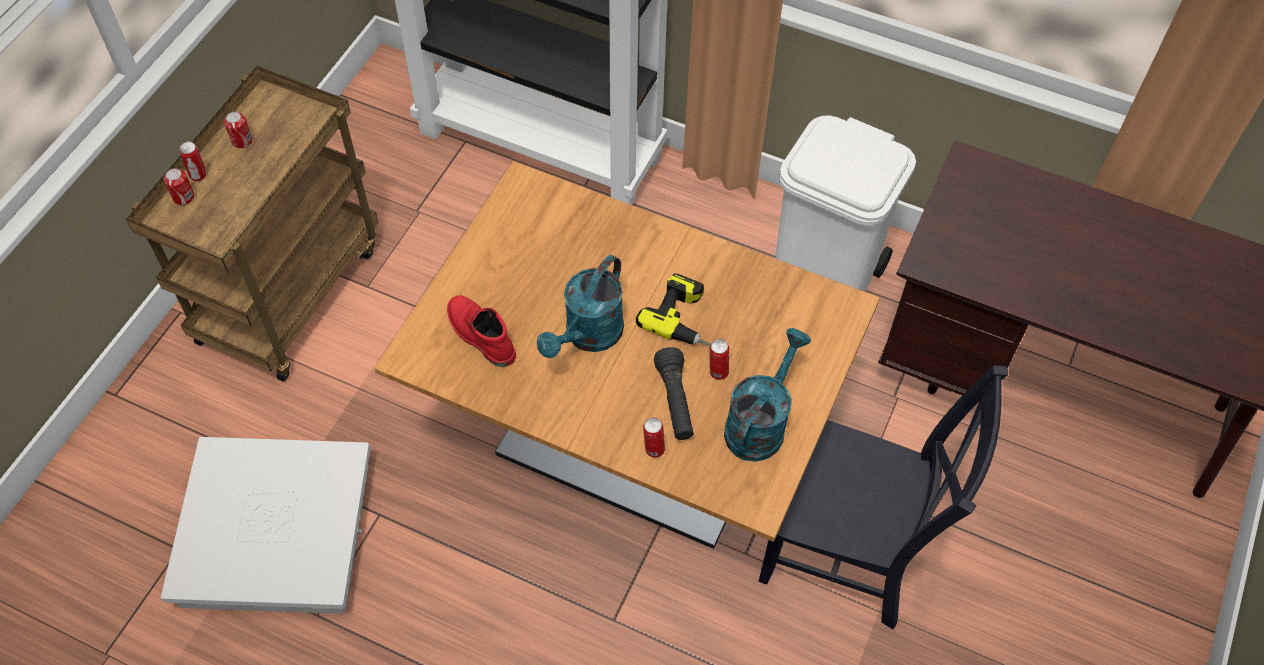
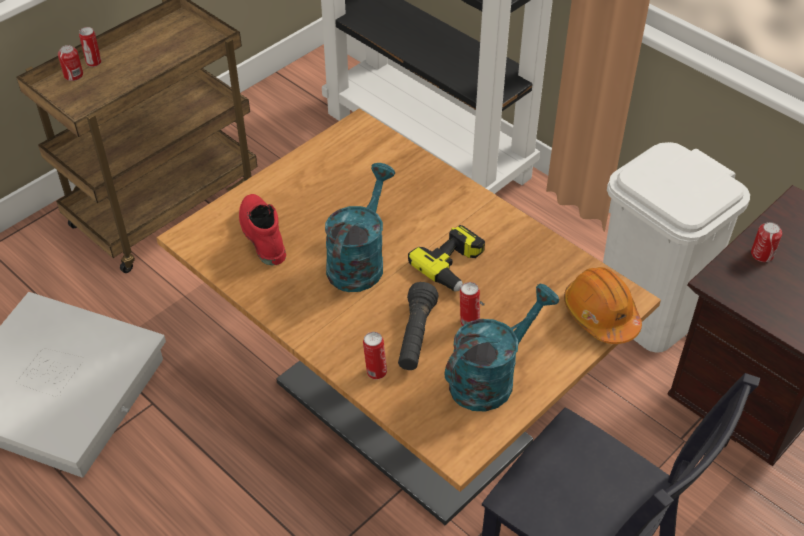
camera: 20 degrees right, 10 degrees down
can [224,112,252,148] -> can moved to [751,222,782,262]
turquoise watering can [537,255,624,358] -> turquoise watering can turned 150 degrees clockwise [325,163,395,292]
none -> orange hard hat [564,267,642,344]

